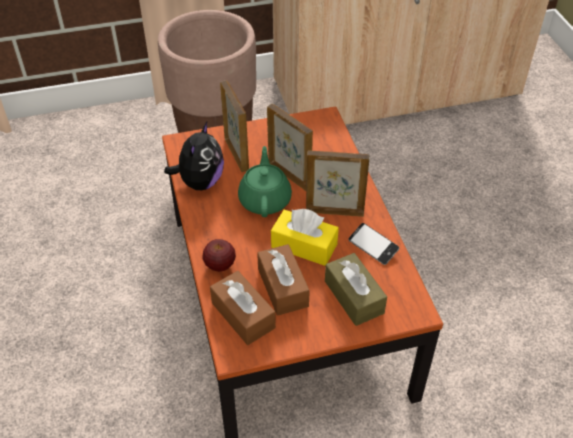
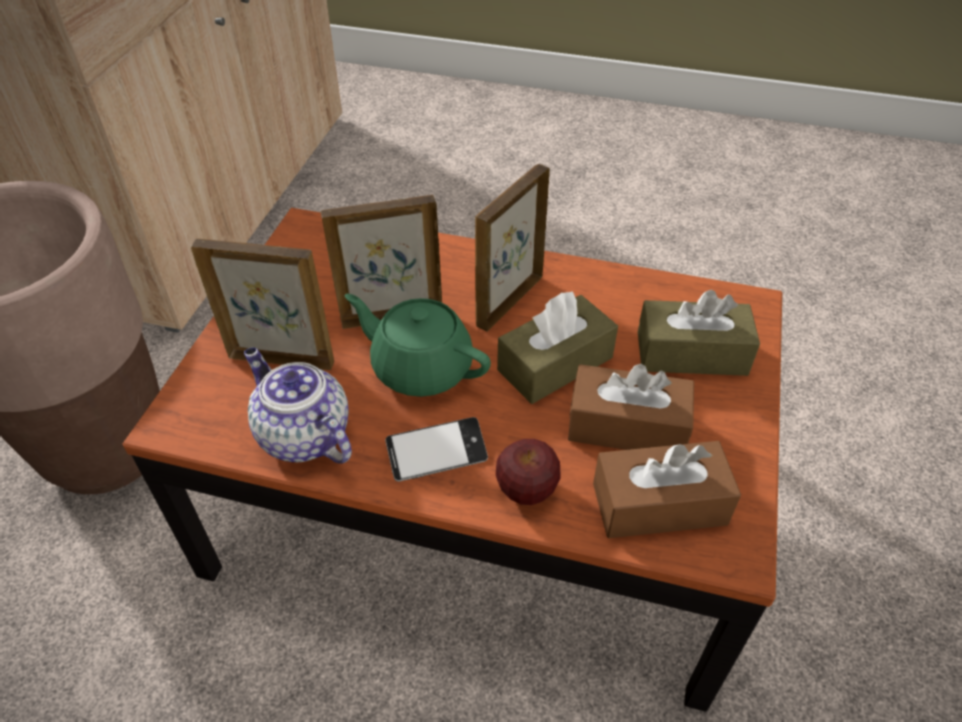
camera: 60 degrees left, 0 degrees up
plush toy [164,122,224,190] -> teapot [244,347,352,464]
yellow tissue box [271,209,339,266] -> brown tissue box [497,292,618,404]
phone [348,223,400,265] -> phone moved to [385,417,488,482]

